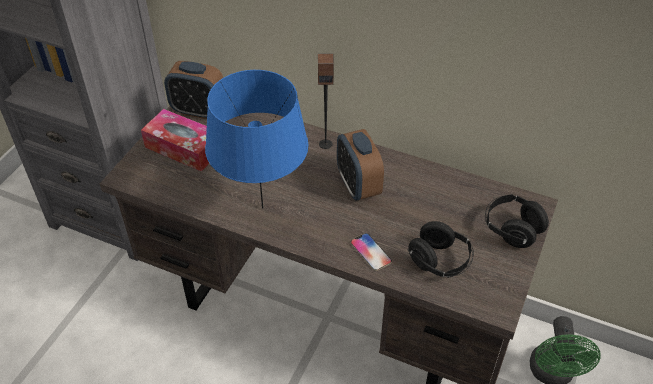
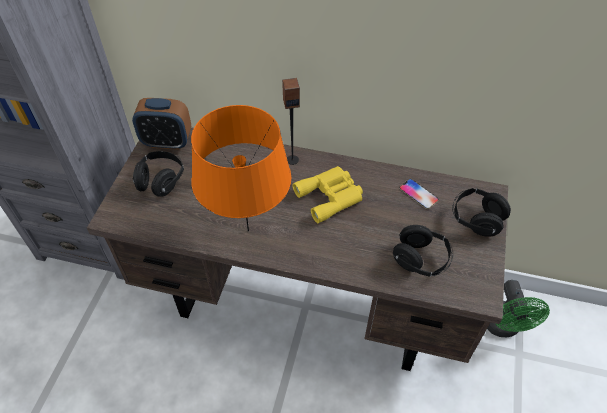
camera: 10 degrees left, 5 degrees up
tissue box [141,109,209,172] -> black headphones [133,151,184,197]
blue table lamp [205,70,309,209] -> orange table lamp [191,105,291,231]
alarm clock [337,129,384,201] -> yellow binoculars [292,166,363,223]
phone [351,233,392,271] -> phone moved to [399,179,439,209]

